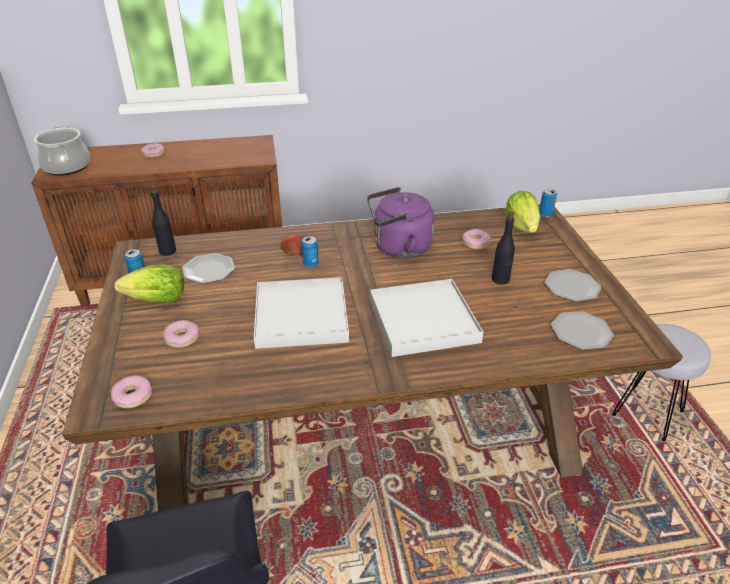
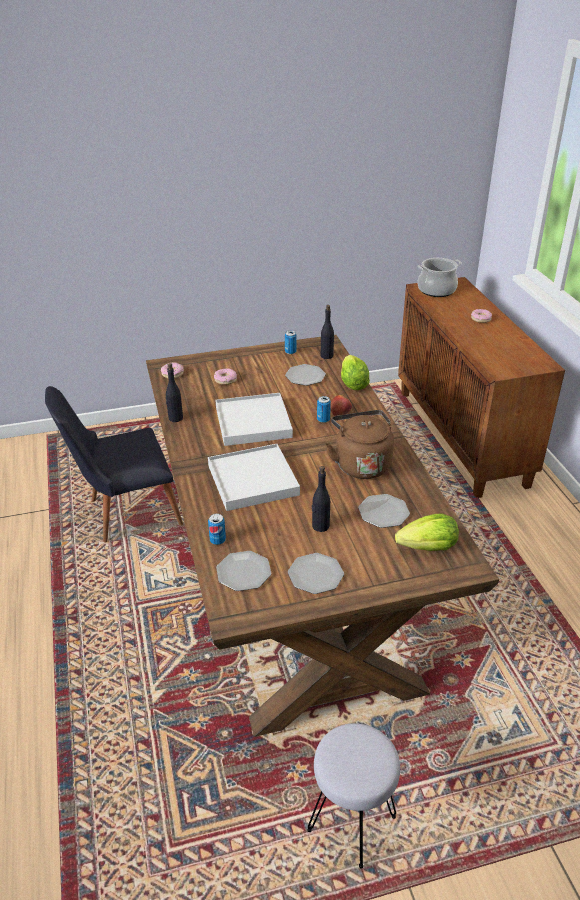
camera: 85 degrees right, 0 degrees up
lettuce [115,265,184,303] -> lettuce moved to [341,355,370,390]
purple kettle [367,187,435,258] -> brown kettle [326,410,394,479]
donut [462,229,491,250] -> plate [358,494,410,528]
can [539,189,557,217] -> can moved to [208,514,226,545]
none -> black bottle [165,363,183,422]

